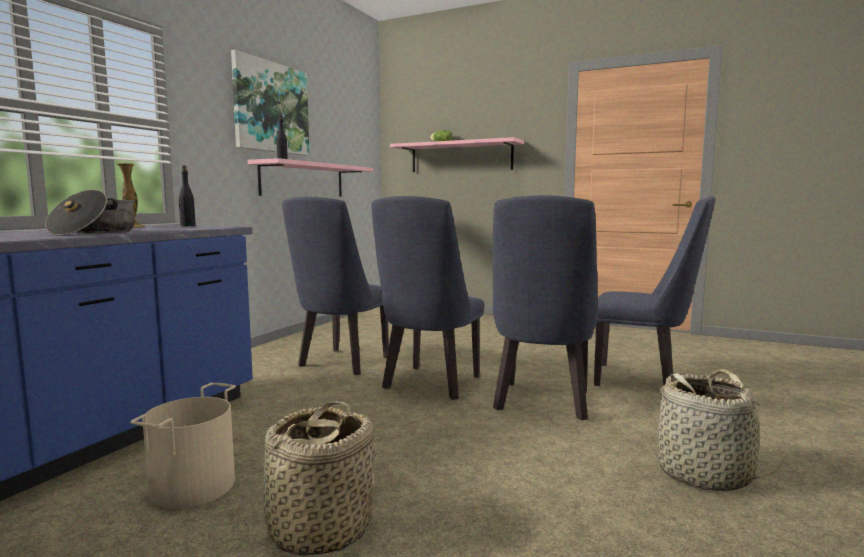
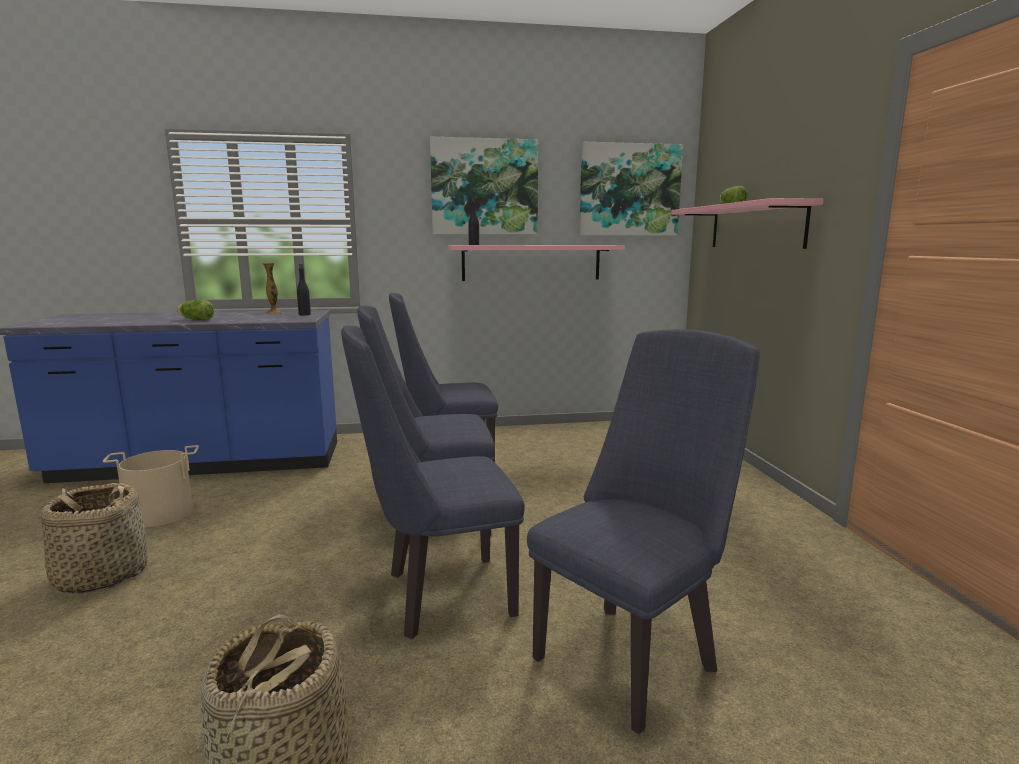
camera: 55 degrees right, 5 degrees up
cooking pot [45,190,135,236] -> lettuce [177,300,214,320]
blue chair [594,196,715,386] -> blue chair turned 120 degrees counterclockwise [527,329,760,734]
none -> picture [579,142,683,235]

